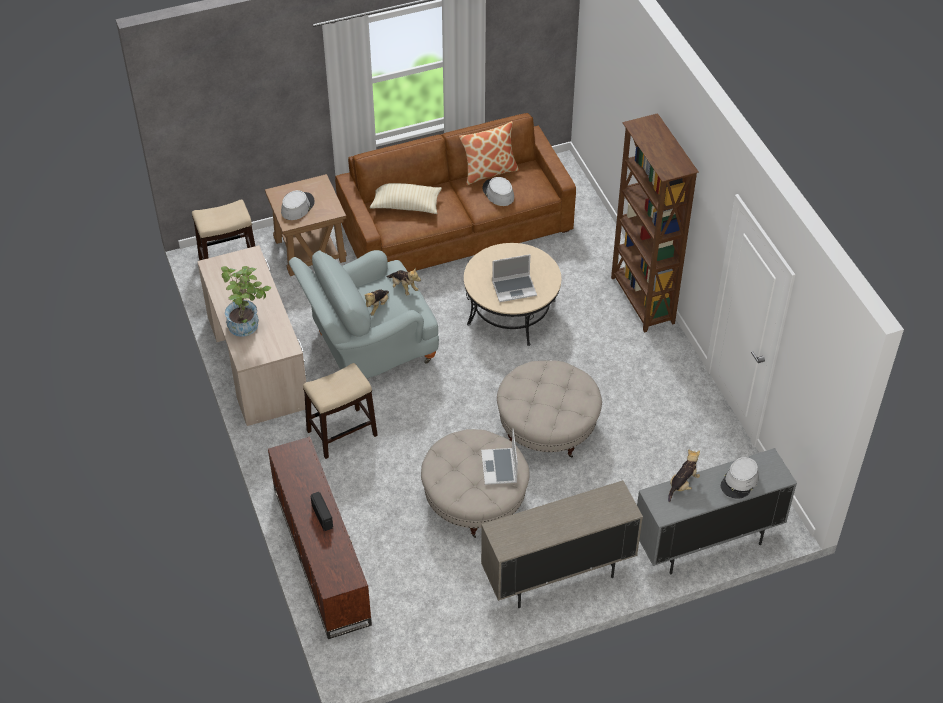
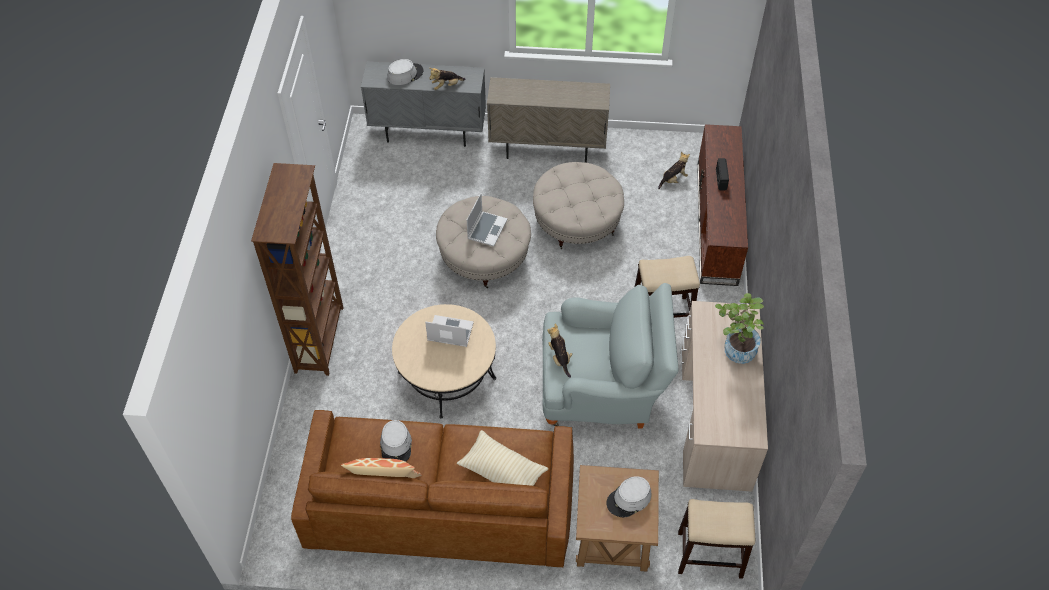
camera: 155 degrees left, 5 degrees up
plush toy [364,290,389,316] -> plush toy moved to [658,152,690,189]
laptop [481,428,518,485] -> laptop moved to [467,193,508,246]

